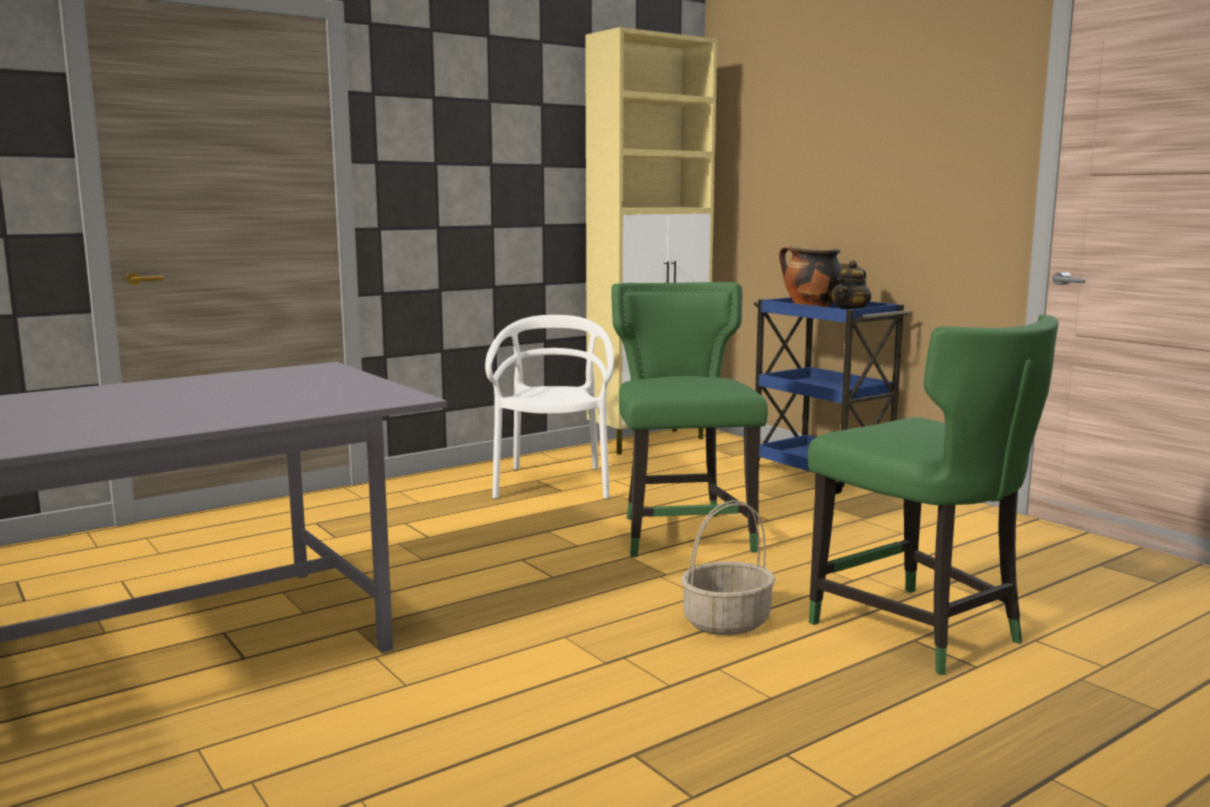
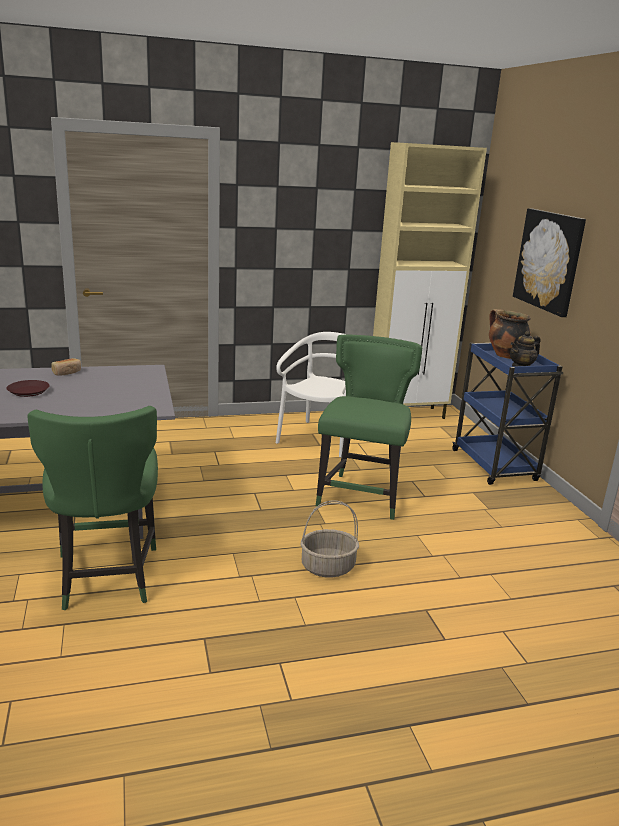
camera: 20 degrees right, 10 degrees up
green chair [808,315,1059,675] -> green chair moved to [27,406,158,610]
none -> brown plate [7,380,50,397]
none -> bread [51,358,81,376]
none -> picture [513,208,586,317]

